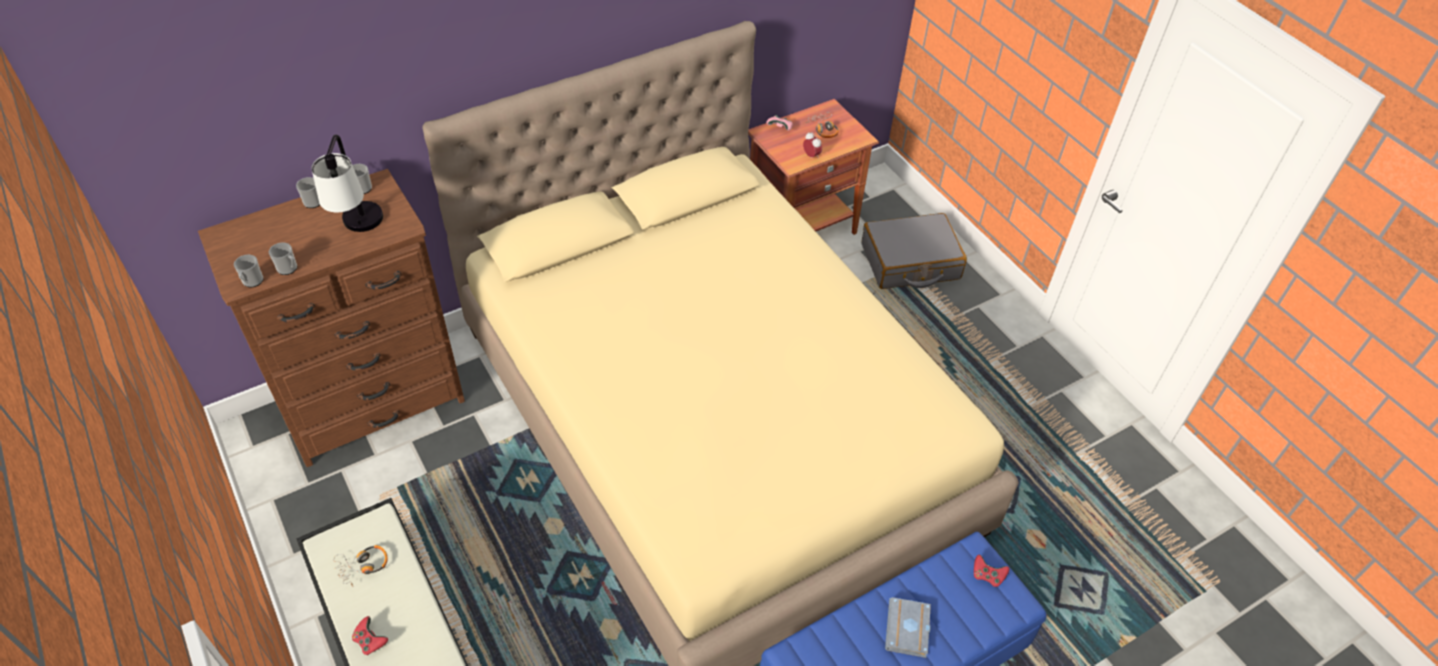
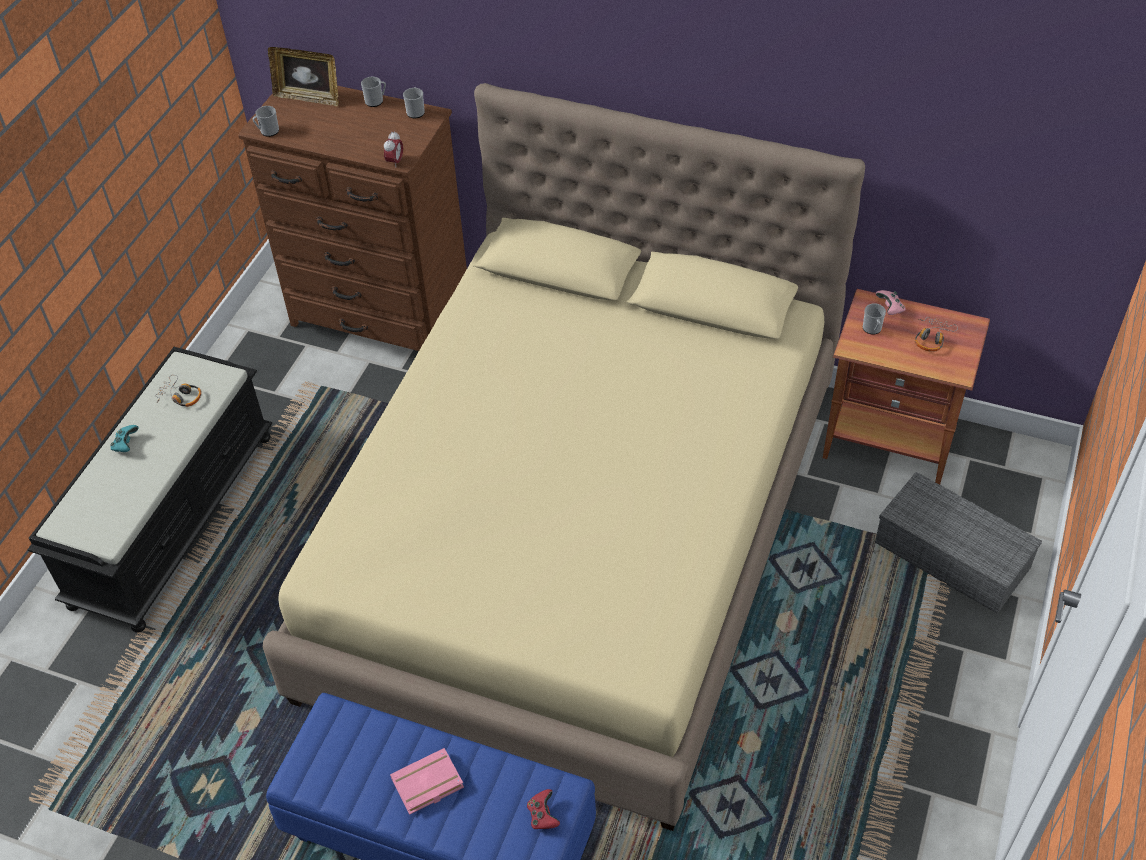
camera: 55 degrees right, 0 degrees up
mug [269,242,297,275] -> mug moved to [863,303,886,335]
table lamp [311,135,383,232] -> none
red game controller [352,616,388,655] -> turquoise game controller [110,425,139,452]
alarm clock [803,132,822,159] -> alarm clock moved to [384,131,403,166]
grey suitcase [862,213,967,289] -> grey storage box [875,472,1042,614]
grey book [885,597,931,658] -> pink book [390,748,464,815]
none -> picture frame [268,47,339,107]

